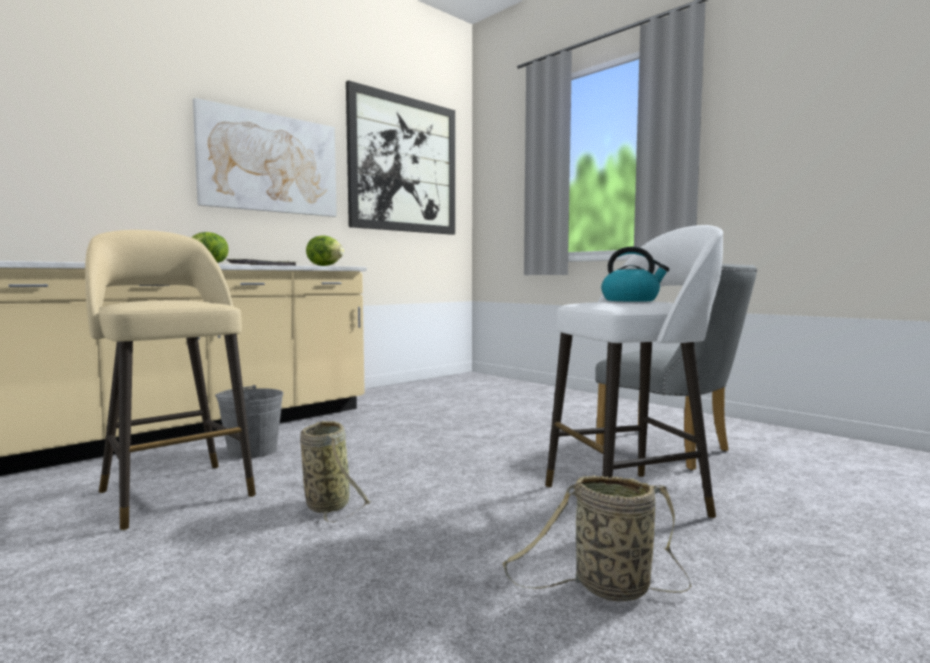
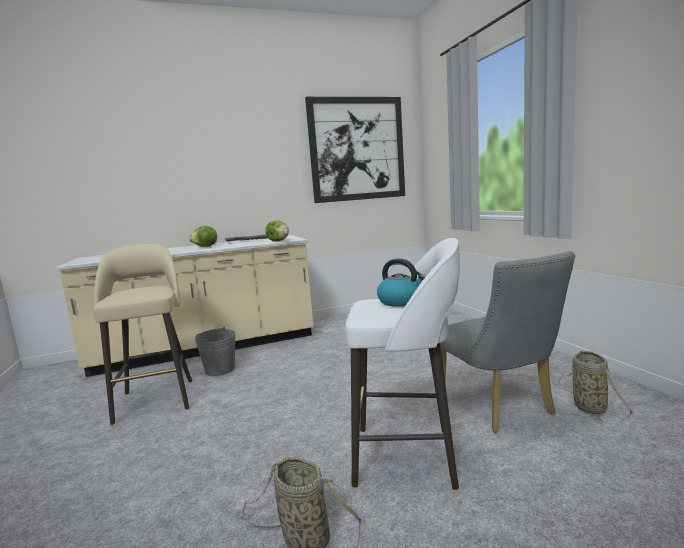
camera: 25 degrees right, 5 degrees up
picture [193,98,337,217] -> none
basket [300,421,371,523] -> basket moved to [559,351,634,424]

